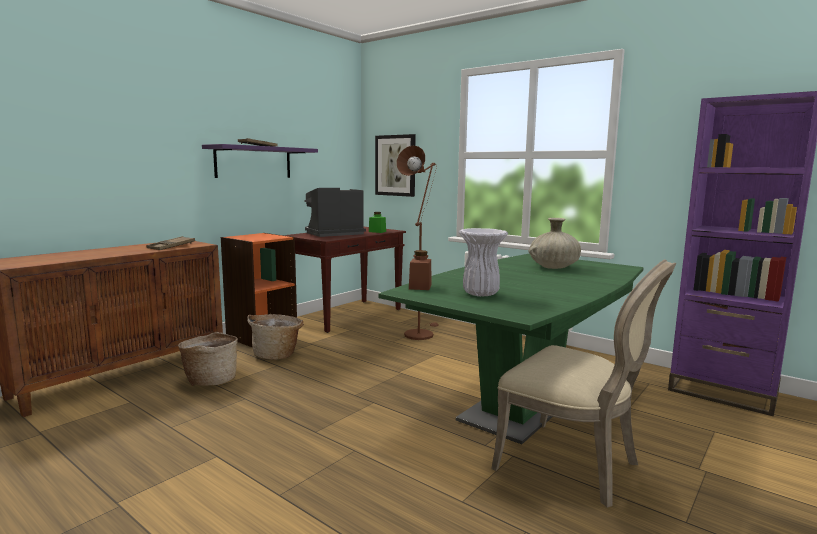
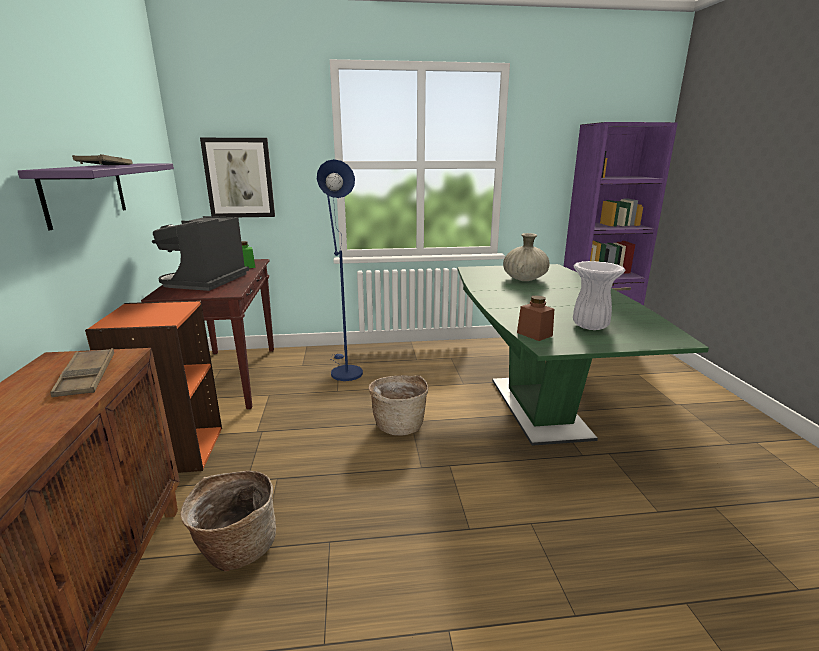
camera: 45 degrees left, 10 degrees up
basket [247,314,303,360] -> basket moved to [369,375,428,436]
brown floor lamp [397,145,439,340] -> blue floor lamp [317,159,363,381]
beige chair [491,259,676,508] -> none

